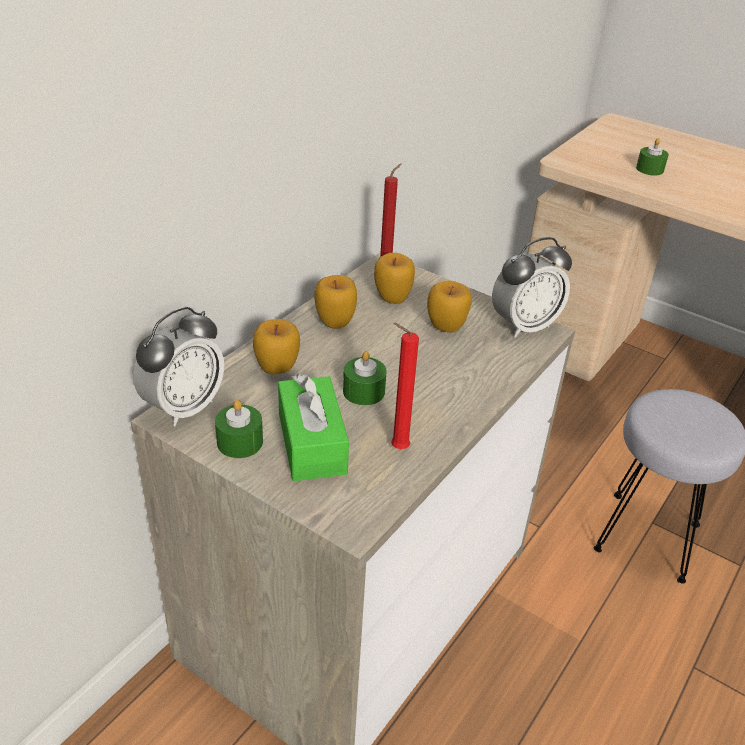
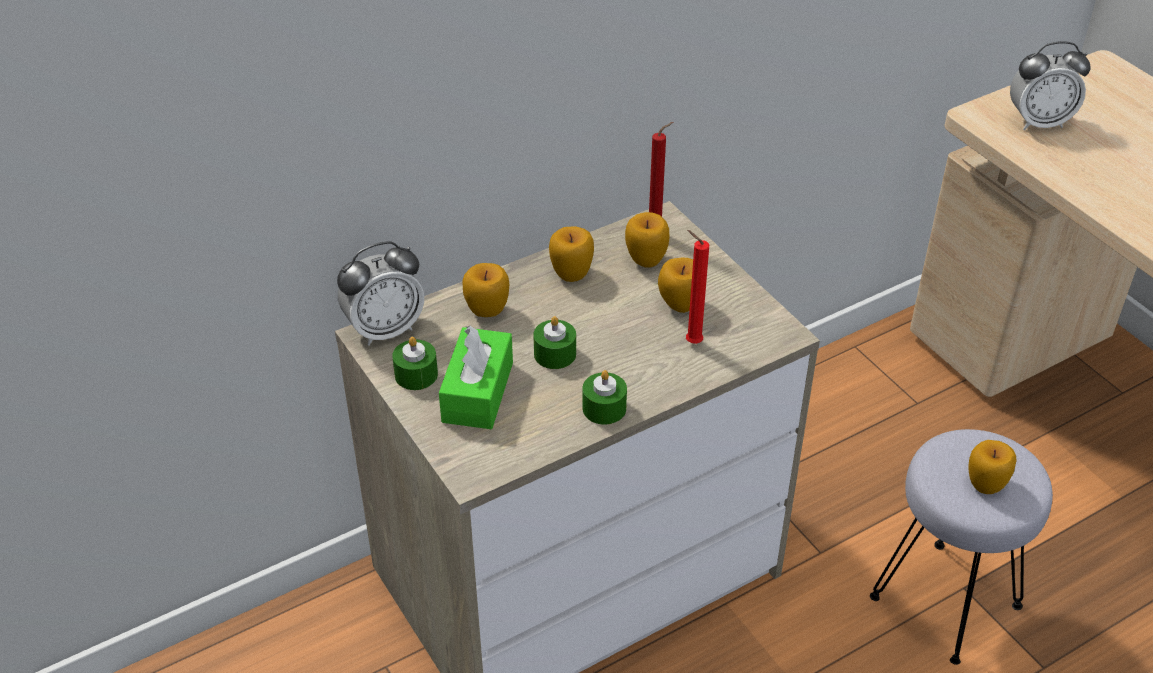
camera: 25 degrees right, 5 degrees up
red candle [391,323,419,449] -> red candle moved to [686,230,709,344]
alarm clock [492,237,572,338] -> alarm clock moved to [1010,41,1091,130]
green candle [636,138,669,176] -> green candle moved to [582,370,627,425]
none -> apple [969,440,1017,494]

